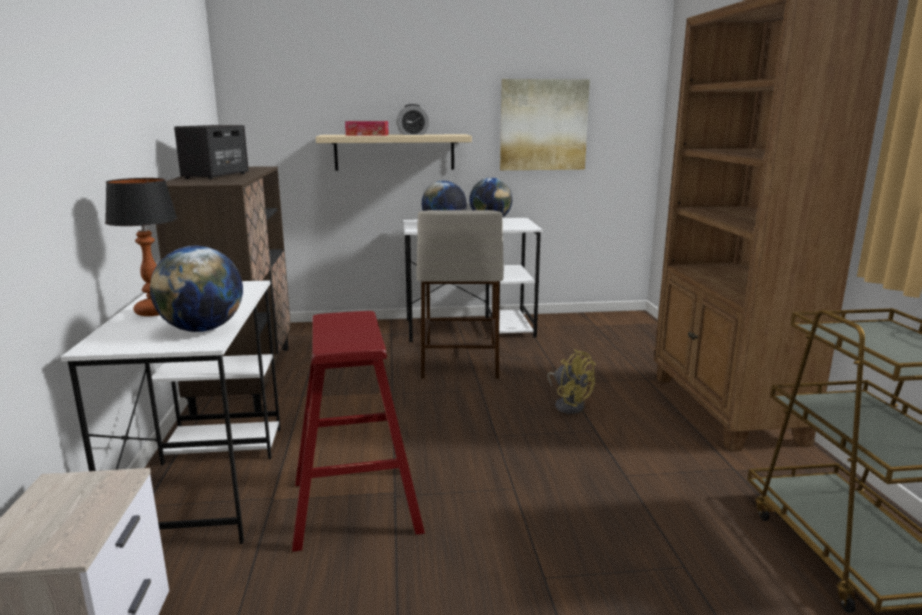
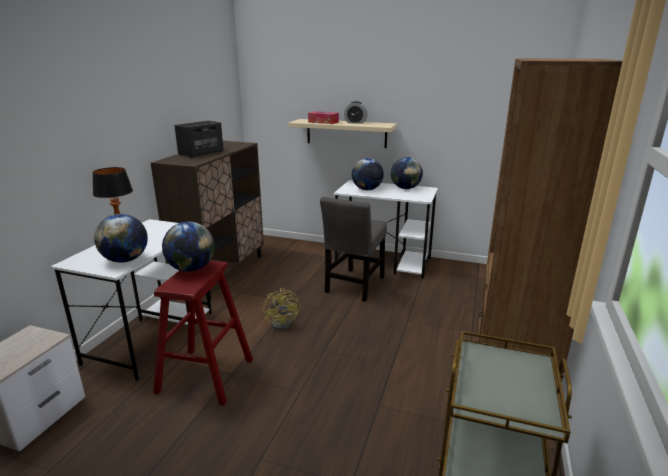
camera: 25 degrees right, 5 degrees up
beige stool [416,210,504,379] -> grey chair [320,197,387,302]
picture [500,79,590,170] -> none
yellow fan [547,349,596,414] -> yellow fan moved to [263,288,300,330]
none -> globe [162,222,214,272]

